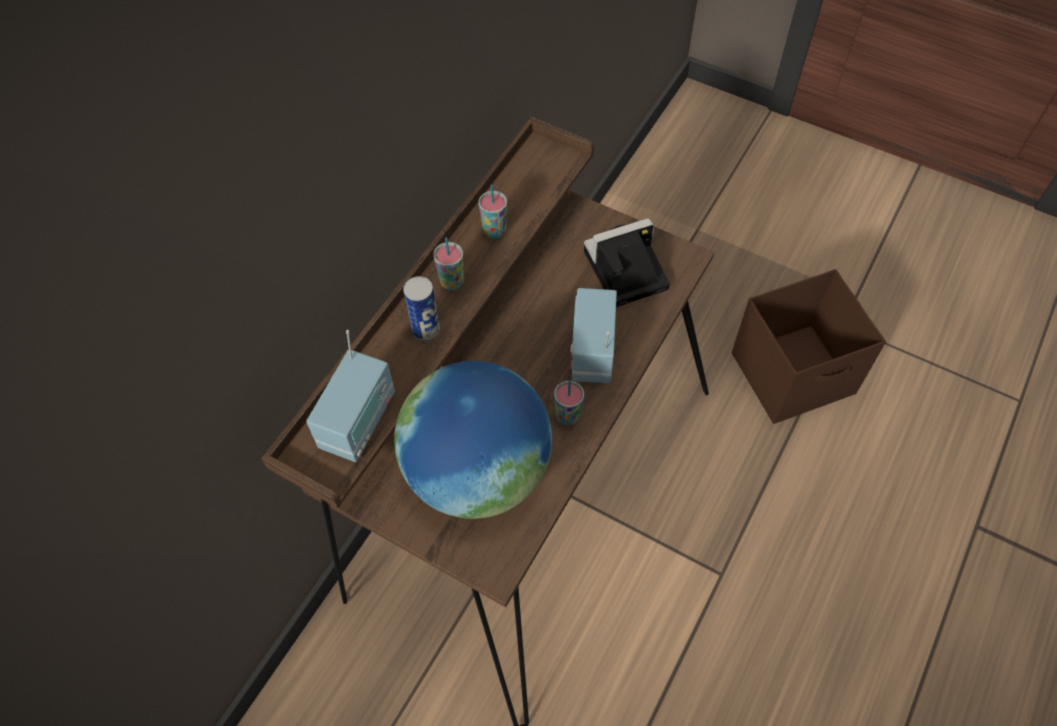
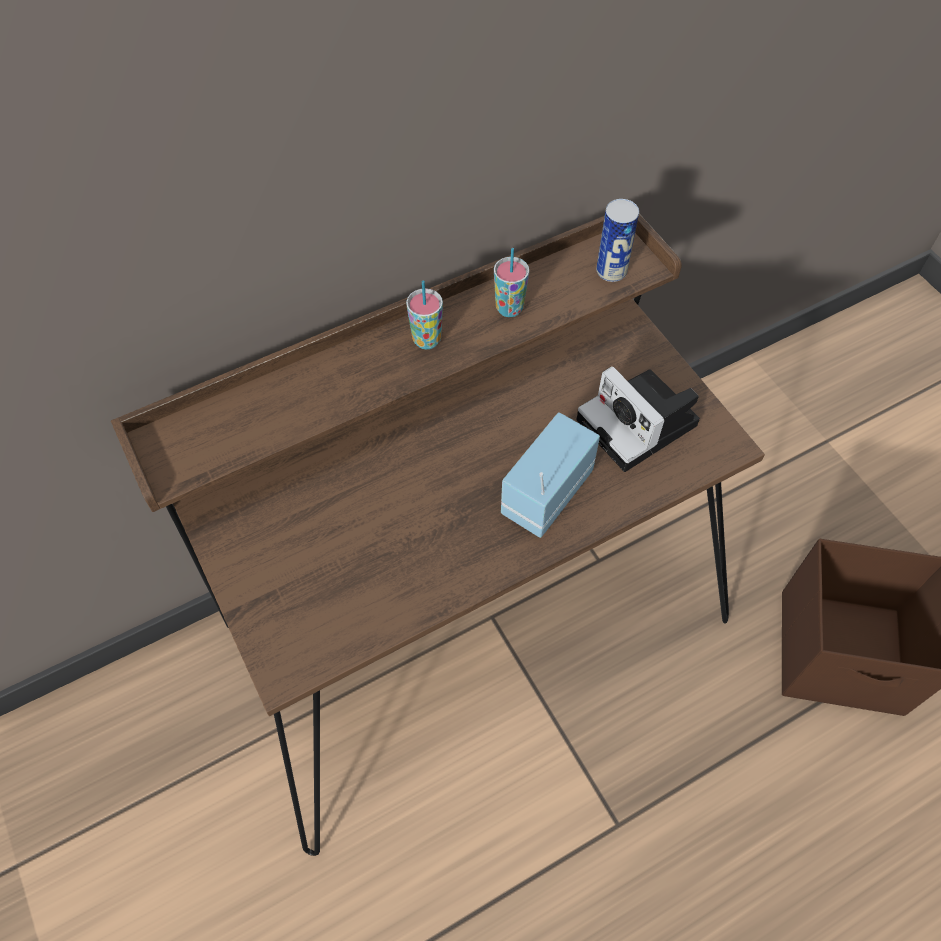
camera: 30 degrees right, 0 degrees up
radio [306,330,395,462] -> none
globe [394,361,552,519] -> none
can [403,276,440,341] -> can moved to [596,199,639,282]
cup [554,380,584,426] -> none
camera [584,218,670,307] -> camera turned 135 degrees counterclockwise [576,366,700,472]

